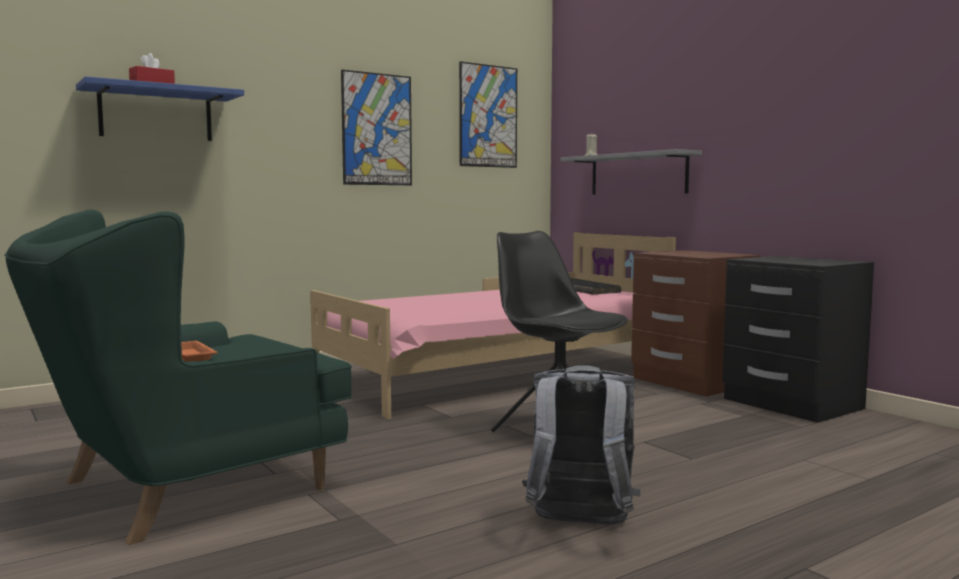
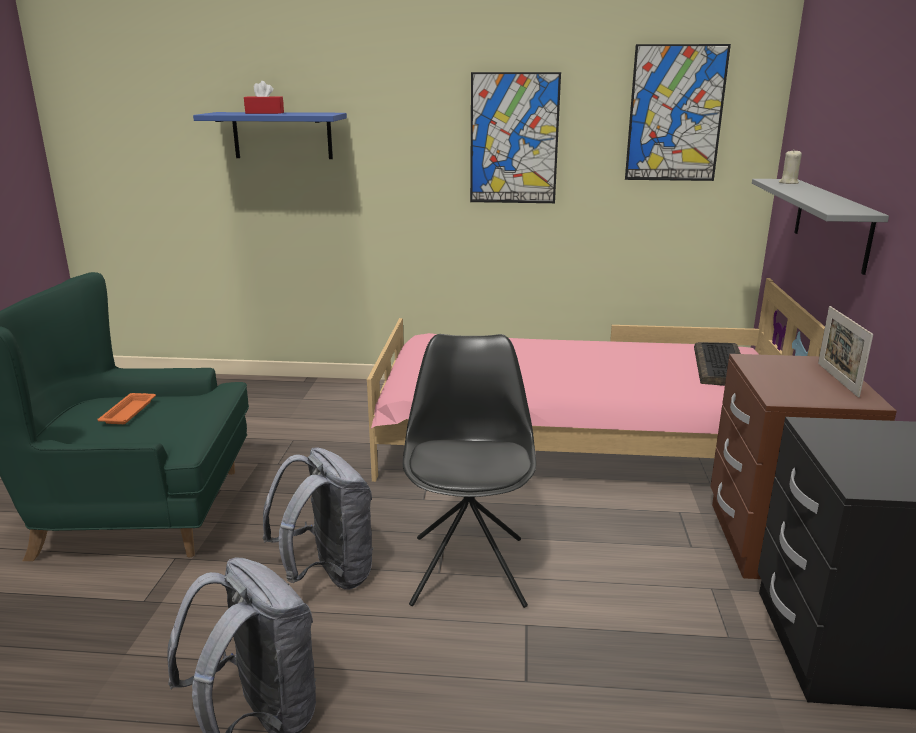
camera: 40 degrees right, 15 degrees up
none -> grey backpack [263,447,373,590]
none -> picture frame [818,306,873,398]

